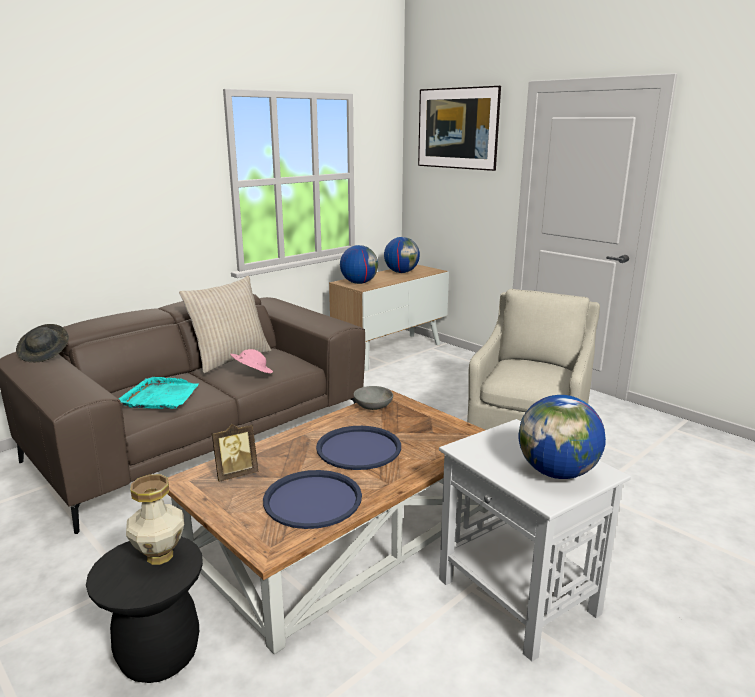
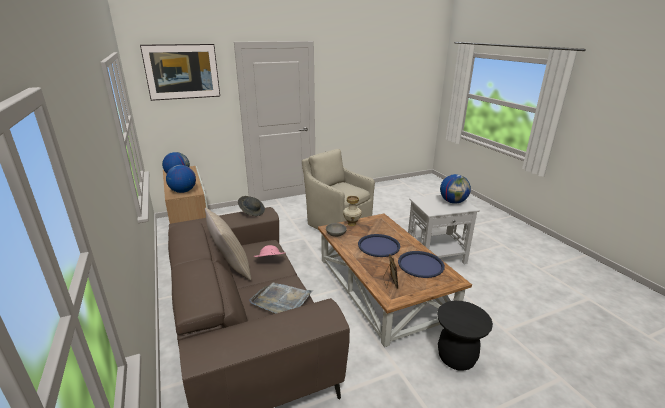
camera: 70 degrees left, 5 degrees up
grey hat [16,324,69,362] -> grey hat moved to [238,196,265,216]
turquoise tray [119,377,199,409] -> grey tray [249,283,313,314]
vase [126,474,184,565] -> vase moved to [343,196,362,226]

